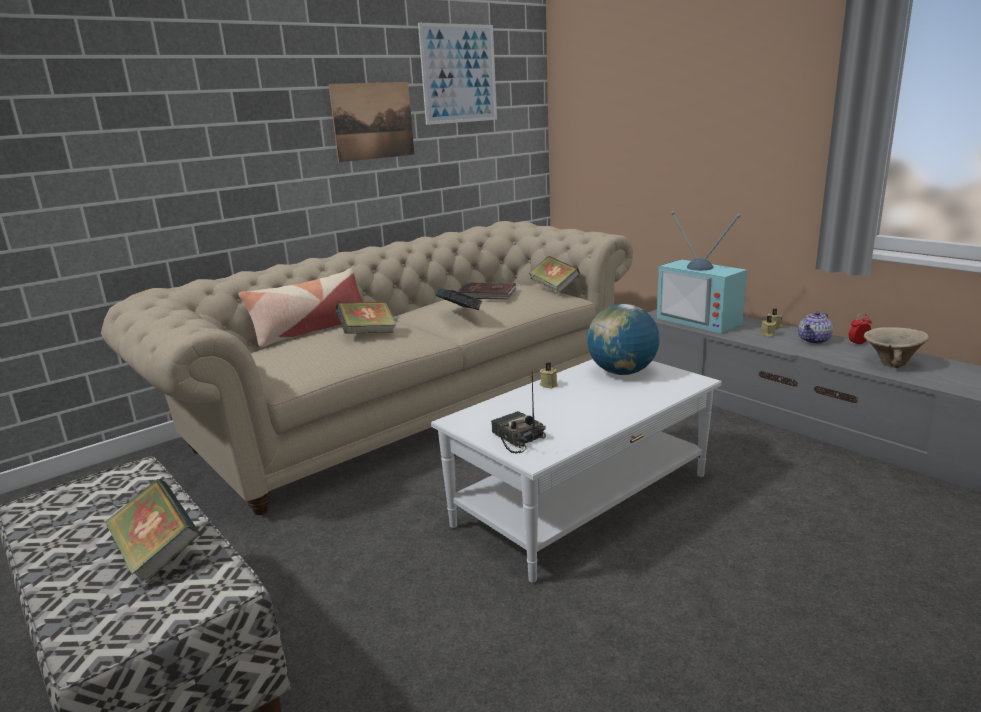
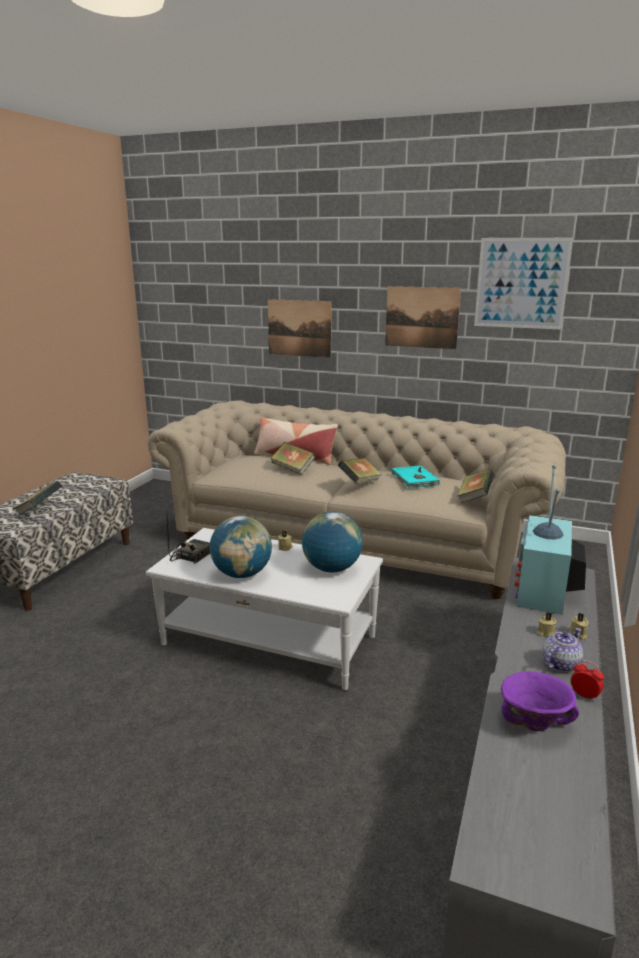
camera: 60 degrees right, 0 degrees up
brown book [457,283,517,300] -> turquoise book [391,465,440,488]
teapot [798,311,833,344] -> teapot turned 120 degrees clockwise [542,628,583,672]
beige bowl [864,327,929,368] -> purple bowl [501,671,579,731]
none -> globe [210,516,272,578]
none -> picture [268,299,332,358]

